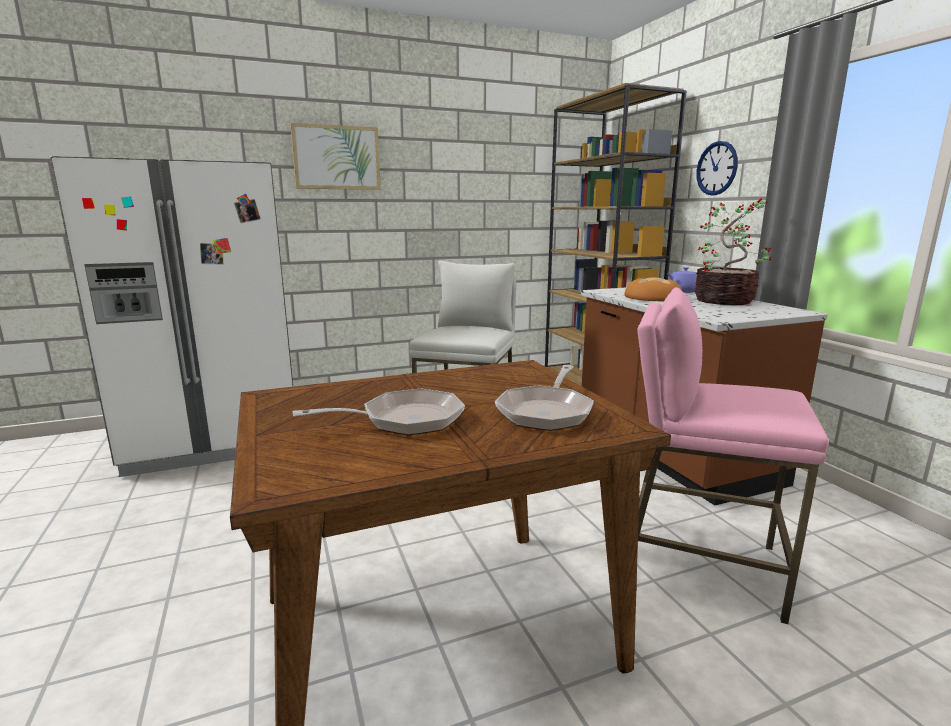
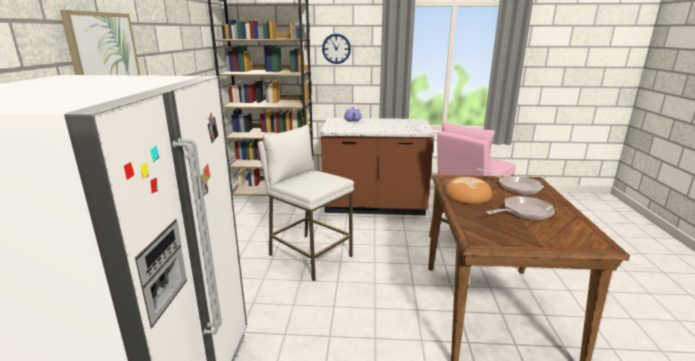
camera: 65 degrees left, 5 degrees up
frying pan [293,389,465,435] -> frying pan turned 60 degrees clockwise [486,196,555,221]
bread [625,277,682,301] -> bread moved to [444,177,492,204]
potted plant [695,198,771,305] -> none

